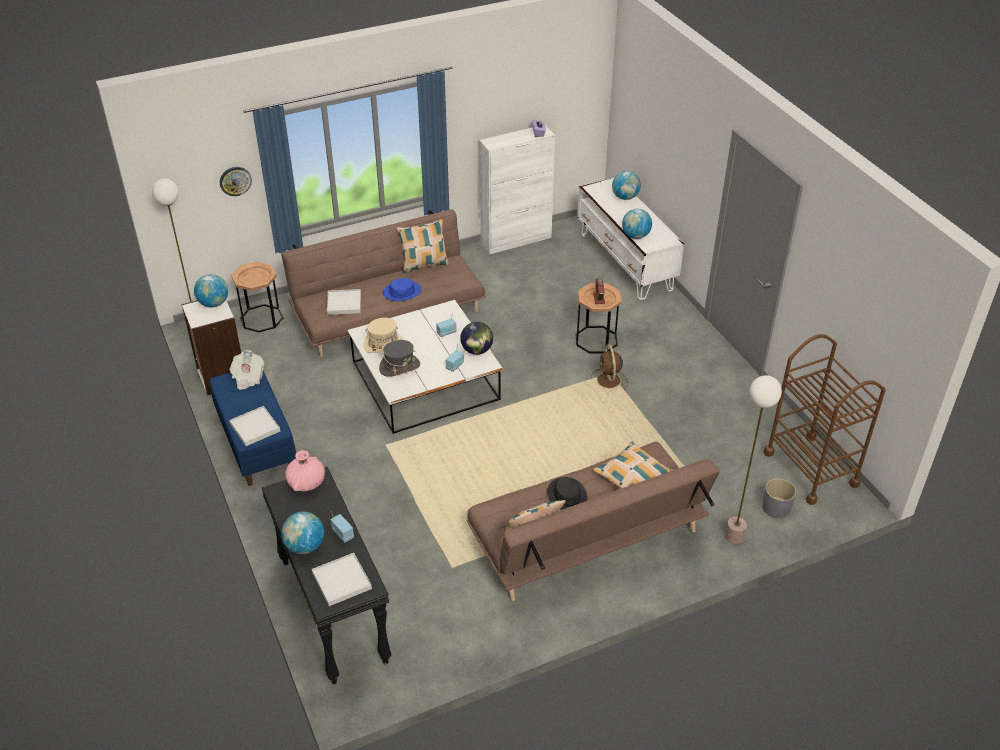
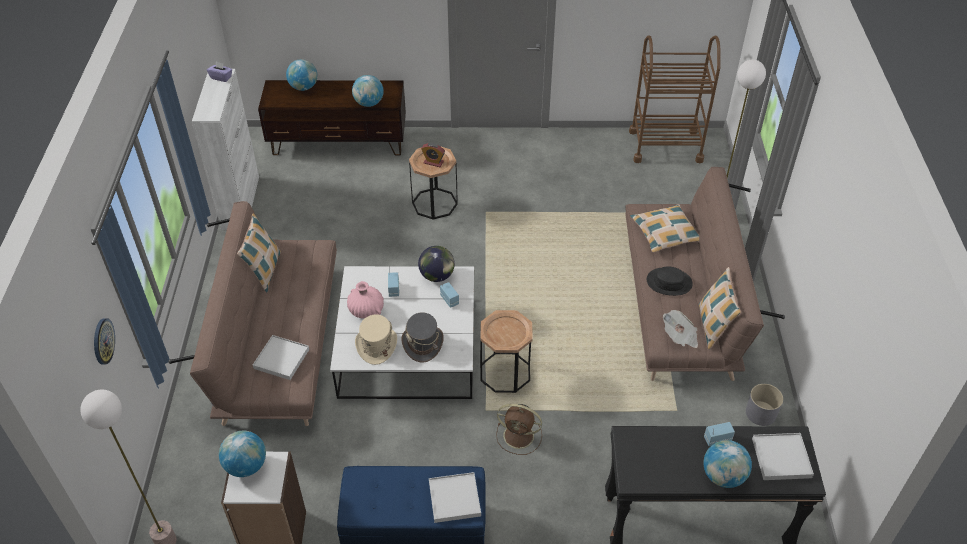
camera: 65 degrees left, 5 degrees up
newspaper [230,350,264,390] -> newspaper moved to [663,310,698,348]
brown side table [231,261,283,332] -> brown side table moved to [480,310,533,393]
pink vase [285,450,325,491] -> pink vase moved to [347,281,384,319]
blue hat [383,278,421,301] -> none
white tv stand [577,178,684,300] -> brown tv stand [258,80,406,155]
brown fan [591,344,628,390] -> brown fan moved to [496,404,542,455]
grey planter [762,479,796,518] -> grey planter moved to [746,384,783,426]

